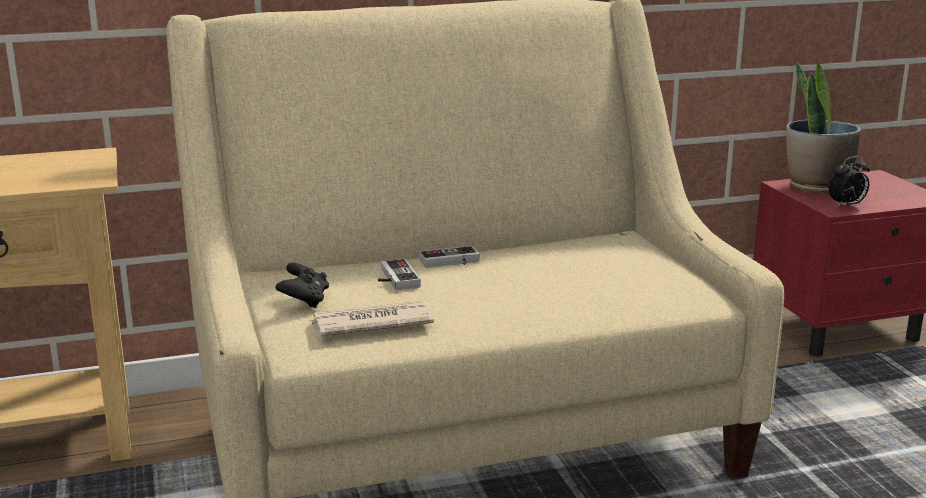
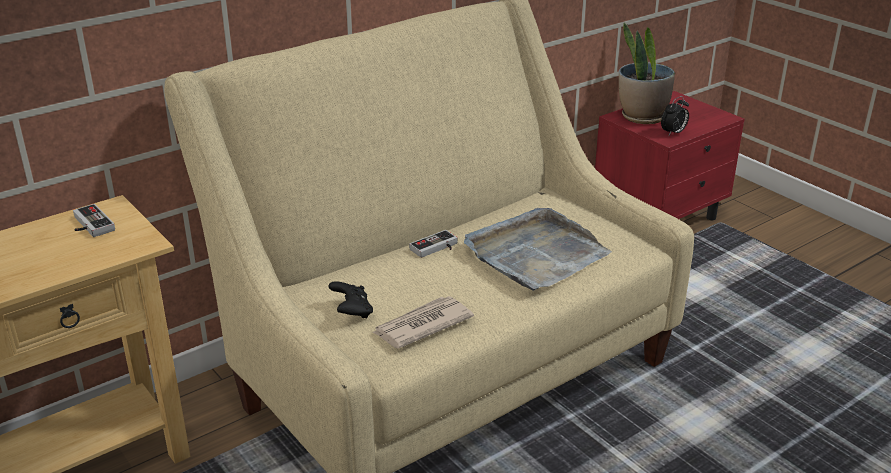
camera: 20 degrees left, 10 degrees up
game controller [378,259,421,290] -> game controller moved to [73,204,115,237]
none -> grey tray [464,208,612,291]

